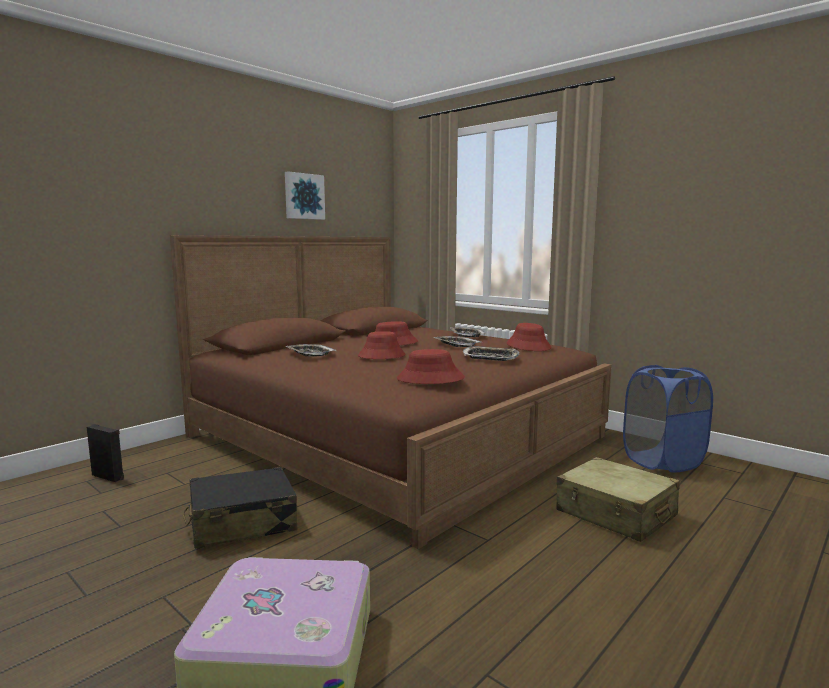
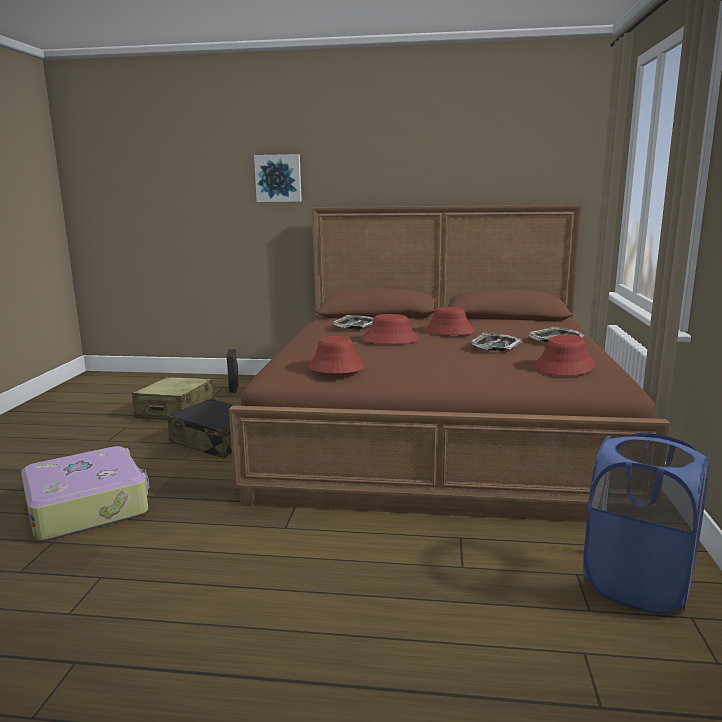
camera: 55 degrees right, 5 degrees up
picture [285,171,325,220] -> picture moved to [254,154,302,202]
tray [462,346,519,361] -> none
beige suitcase [556,457,680,542] -> beige suitcase moved to [132,377,214,420]

